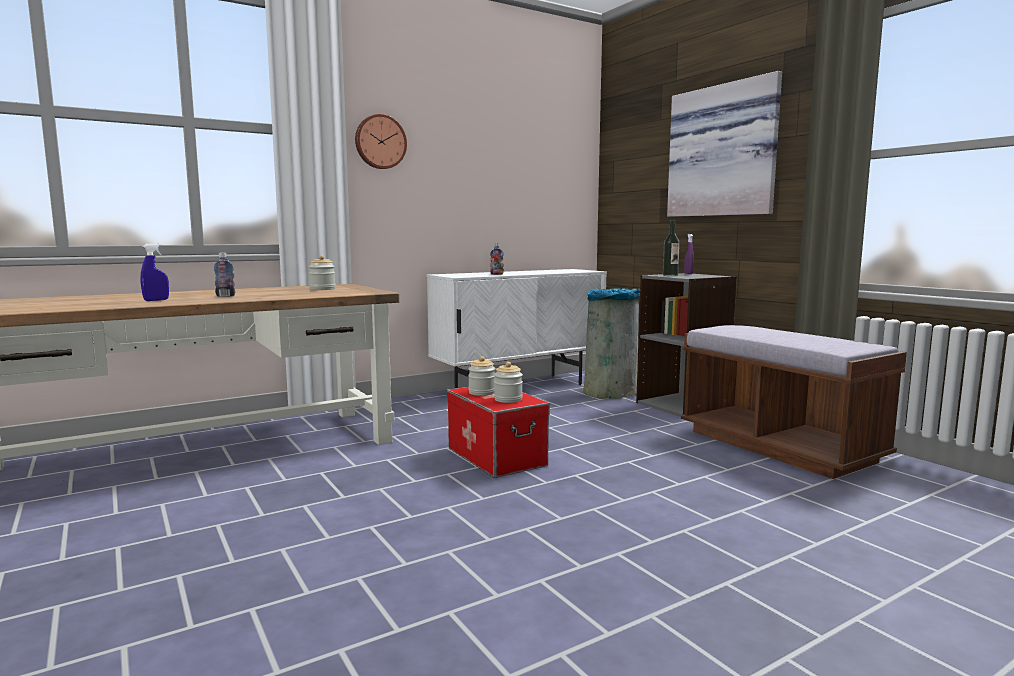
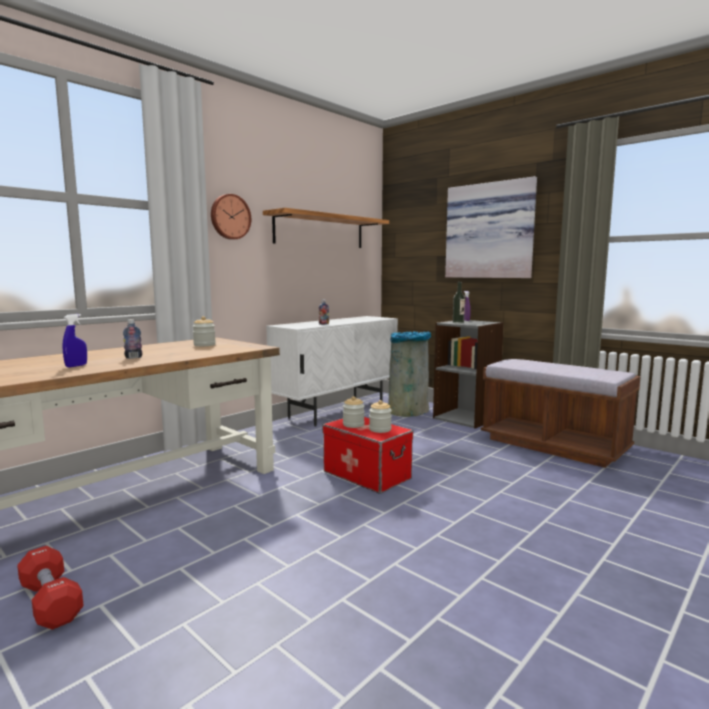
camera: 15 degrees left, 0 degrees up
none -> red dumbbell [17,546,84,630]
none -> shelf [263,208,389,248]

